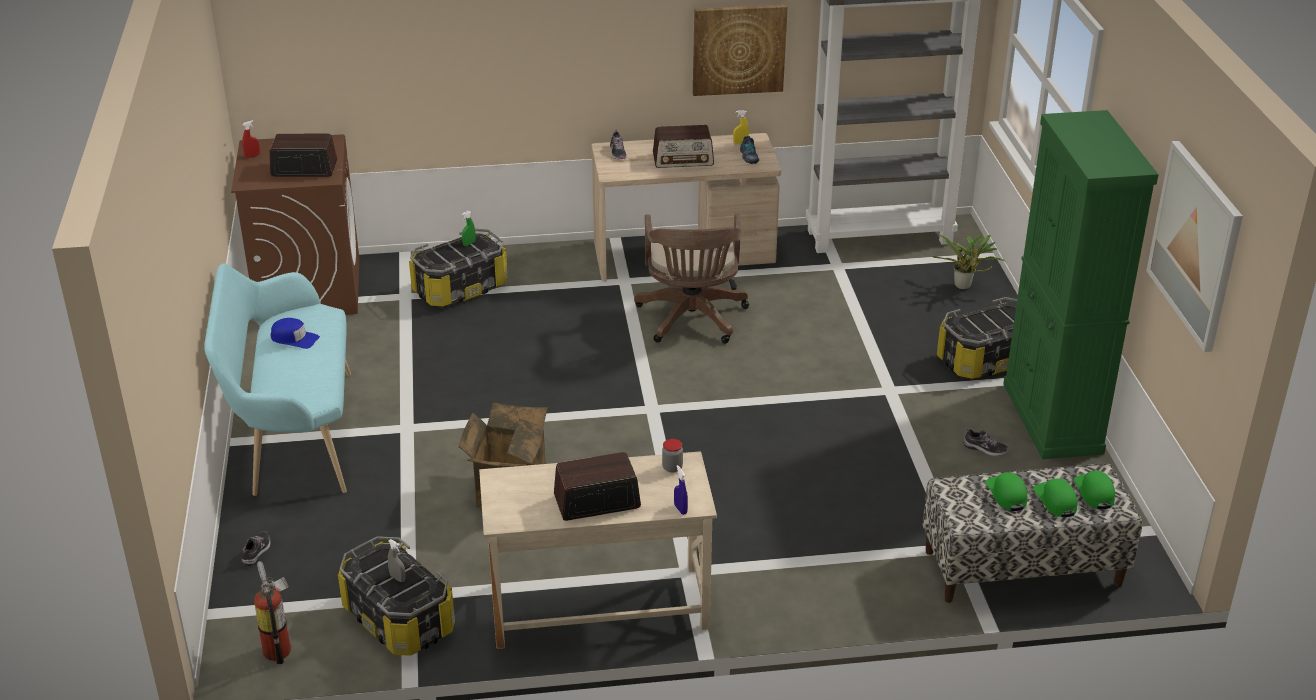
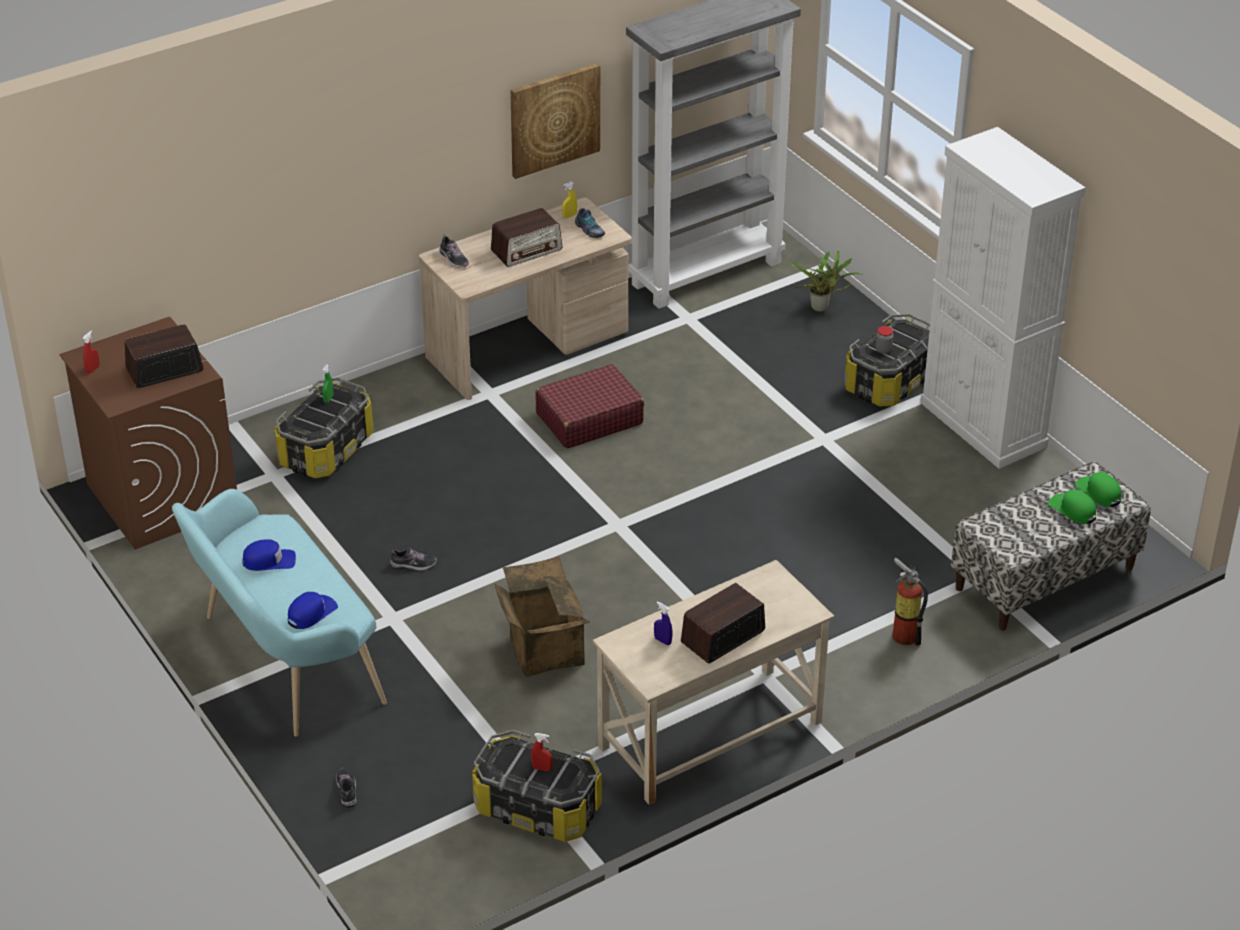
camera: 25 degrees left, 5 degrees up
fire extinguisher [254,561,291,664] -> fire extinguisher moved to [893,558,928,646]
grey spray bottle [388,539,405,582] -> red spray bottle [531,733,553,771]
brown office chair [634,213,749,344] -> red suitcase [536,364,644,449]
jar [662,439,683,473] -> jar moved to [875,326,893,354]
blue spray bottle [674,465,688,515] -> blue spray bottle moved to [654,601,673,645]
shoe [963,428,1009,456] -> shoe moved to [390,548,437,571]
green cap [985,472,1027,511] -> none
green cabinet [1003,110,1159,459] -> white cabinet [920,127,1085,469]
picture [1146,141,1243,352] -> none
none -> blue cap [288,592,338,629]

